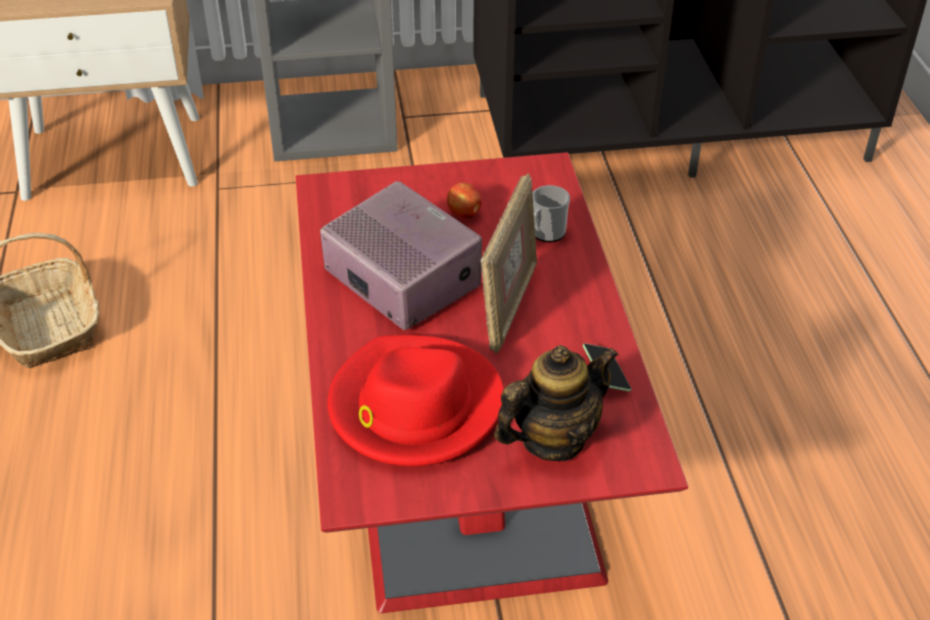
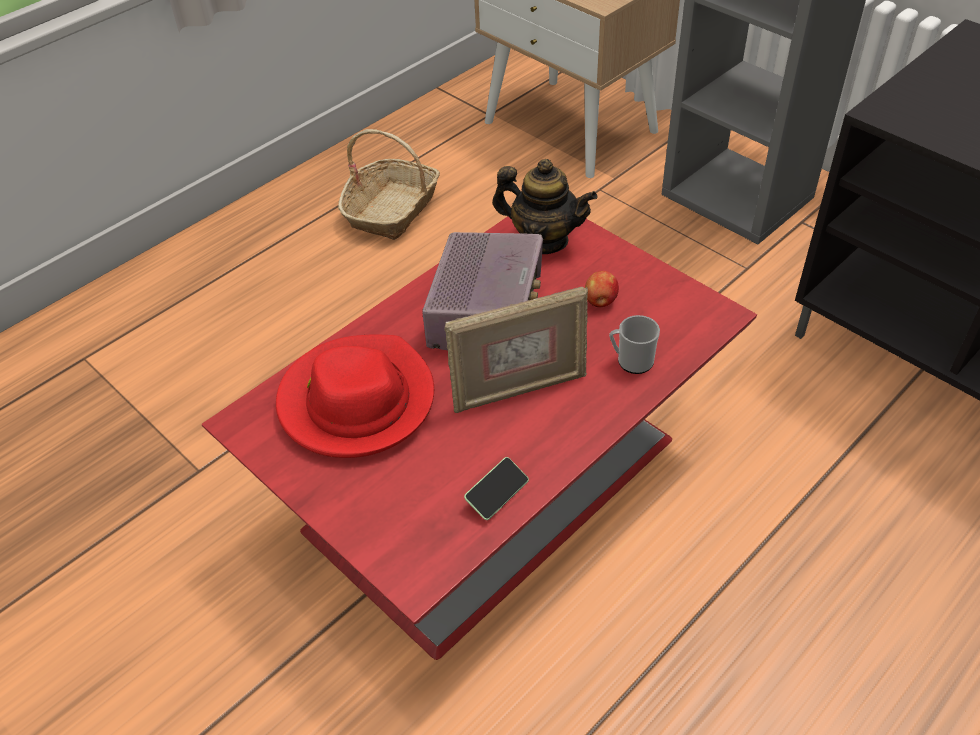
camera: 55 degrees right, 5 degrees up
teapot [494,345,619,461] -> teapot moved to [492,159,598,254]

